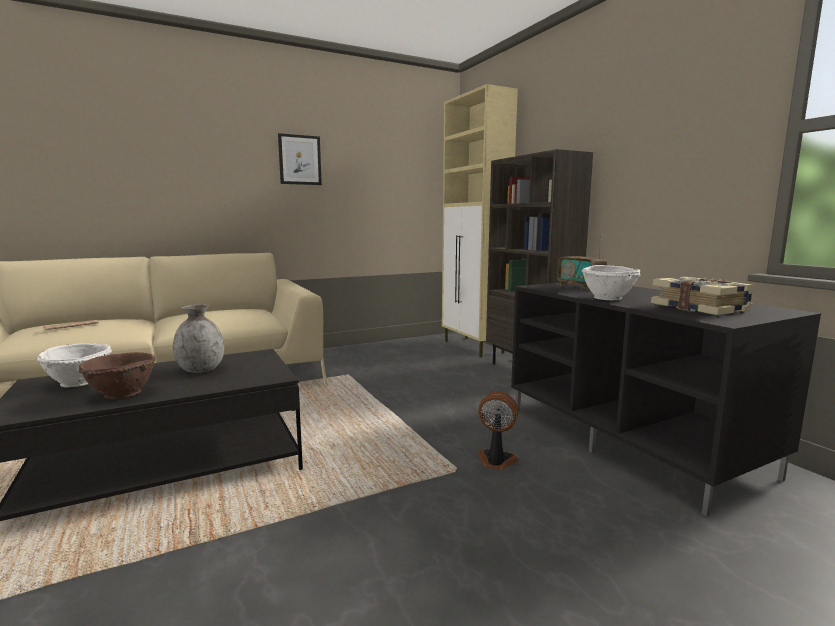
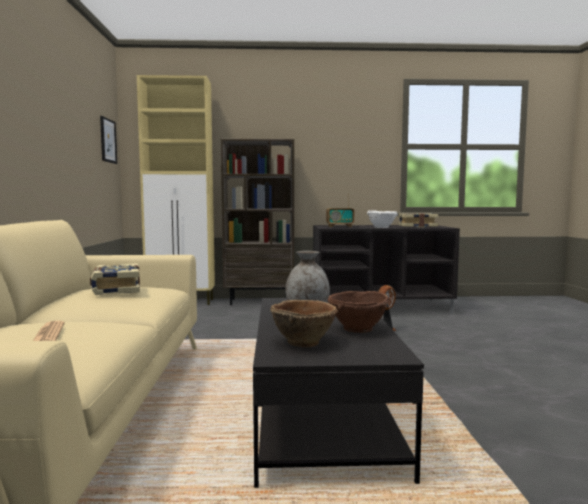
camera: 65 degrees left, 5 degrees down
white bowl [37,343,112,387] -> brown bowl [270,300,338,347]
picture [278,133,322,185] -> picture moved to [100,116,117,164]
none -> book [90,263,140,295]

